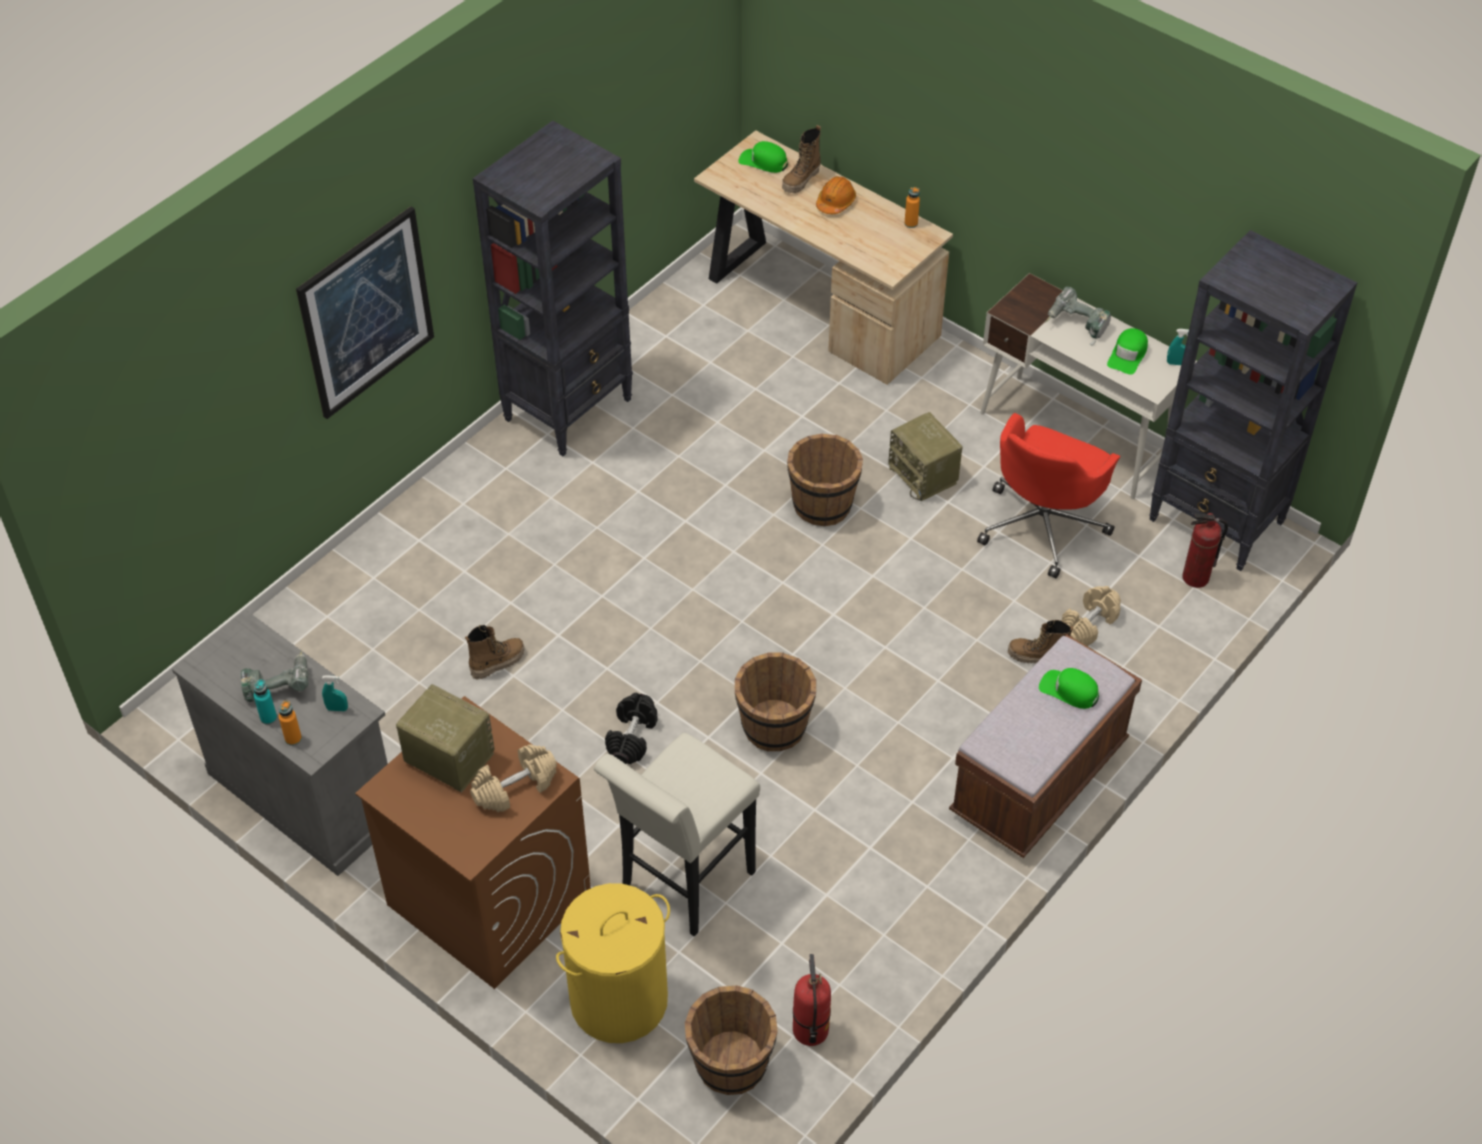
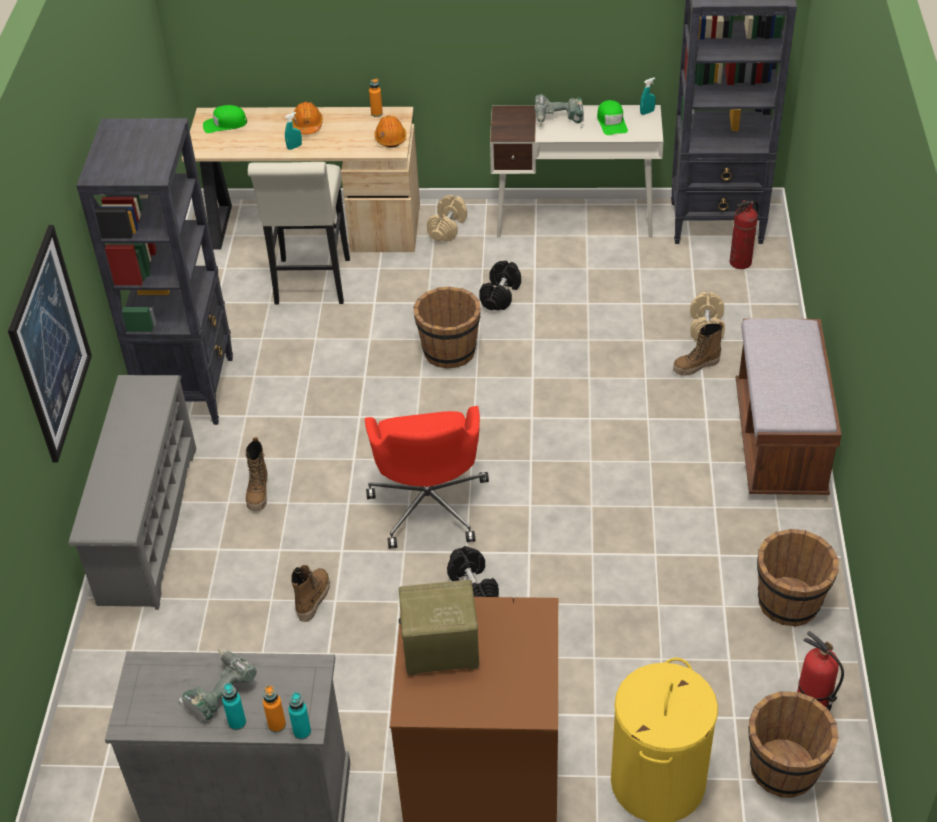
camera: 35 degrees left, 5 degrees down
turquoise spray bottle [322,675,348,711] -> turquoise spray bottle moved to [285,112,302,150]
beige dumbbell [470,744,557,812] -> beige dumbbell moved to [427,195,467,241]
white stool [594,733,760,937] -> white stool moved to [248,162,350,305]
brown bucket [735,652,816,751] -> brown bucket moved to [757,529,839,627]
boot [782,125,821,193] -> boot moved to [245,437,268,511]
radio [888,412,963,501] -> black dumbbell [479,261,521,310]
red office chair [977,413,1120,578] -> red office chair moved to [365,406,489,549]
green cap [1039,668,1099,709] -> none
none -> grey shoe rack [69,375,196,610]
none -> turquoise bottle [288,692,311,740]
none -> orange hard hat [374,115,406,148]

